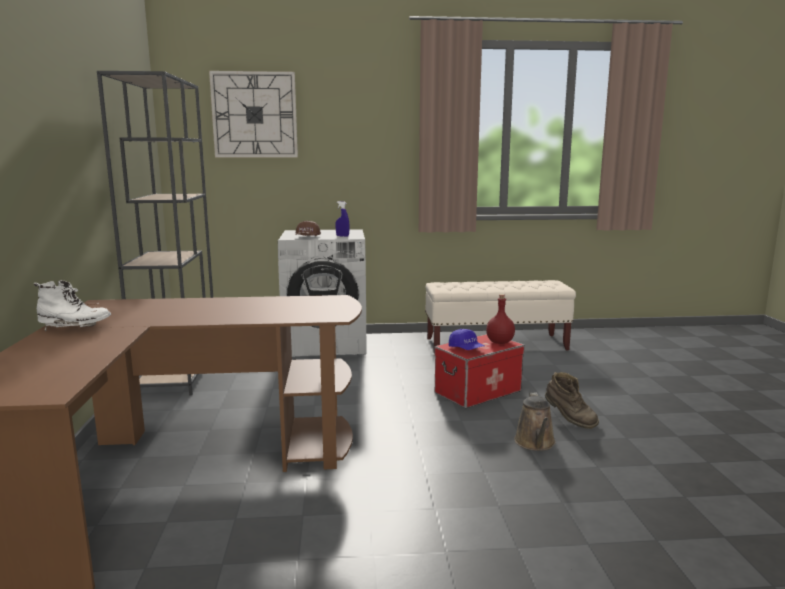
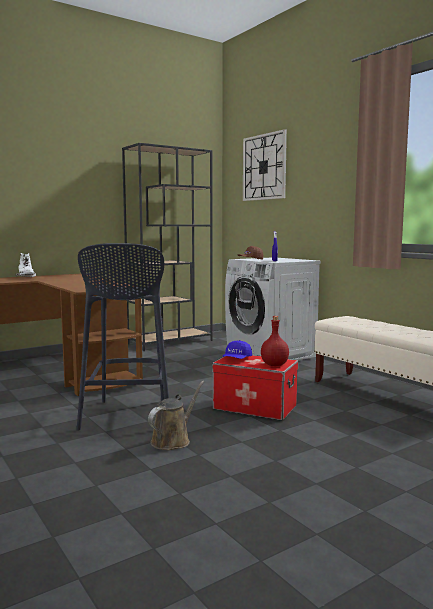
camera: 60 degrees right, 5 degrees down
brown watering can [514,392,556,451] -> brown watering can turned 150 degrees clockwise [148,381,204,450]
brown boot [545,372,599,429] -> none
none -> grey stool [76,243,169,431]

